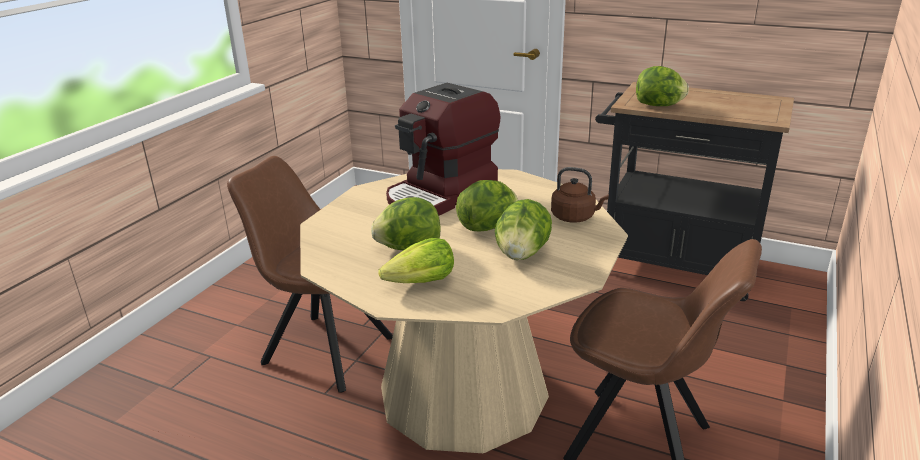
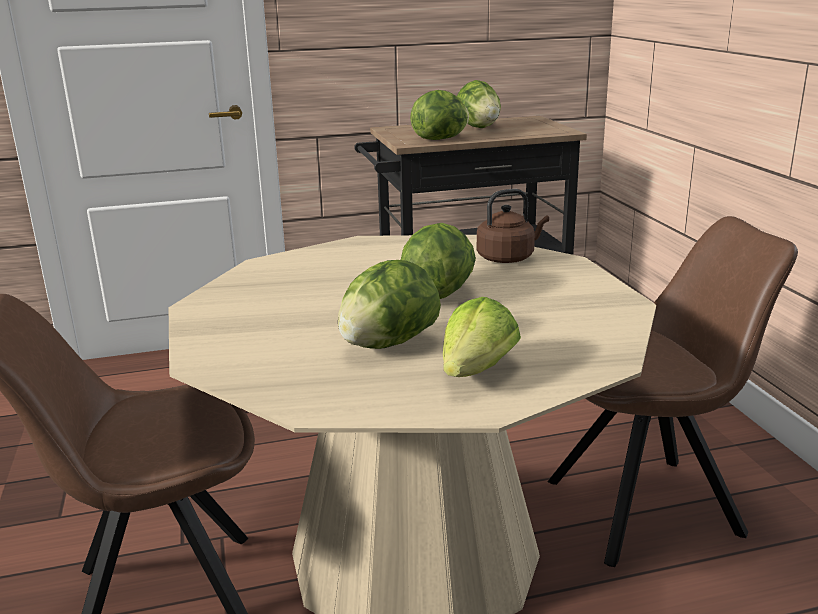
camera: 40 degrees left, 5 degrees down
coffee machine [386,83,500,216] -> none
lettuce [495,199,552,260] -> lettuce moved to [457,80,501,128]

